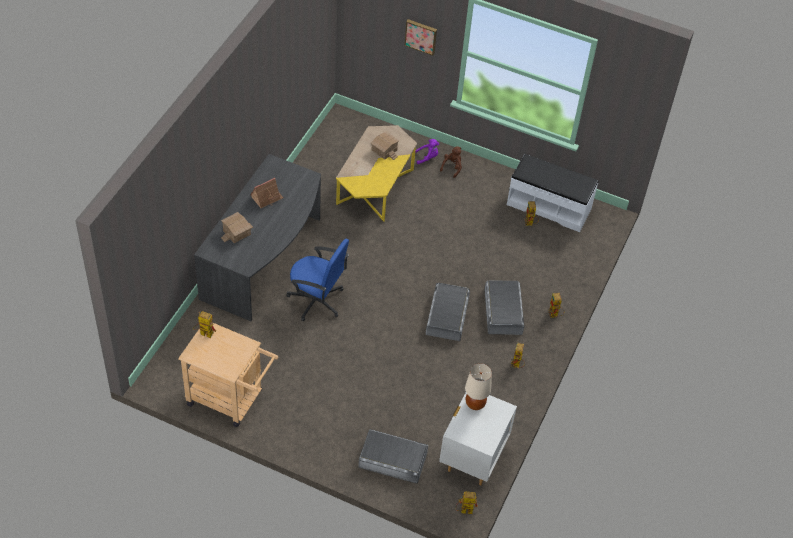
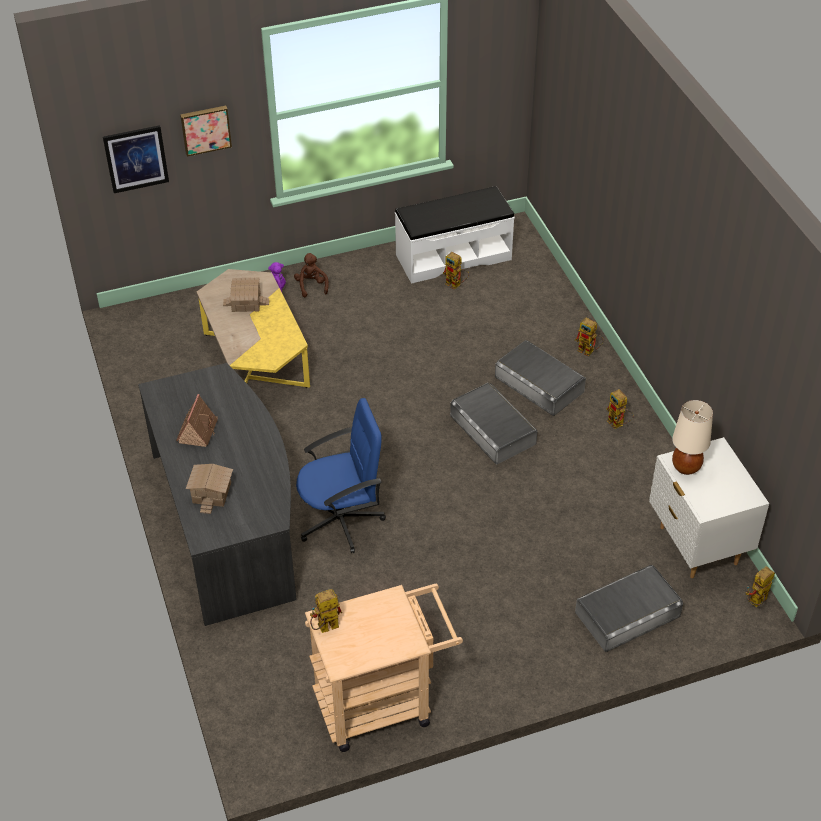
camera: 40 degrees left, 5 degrees down
none -> picture [103,125,169,193]

